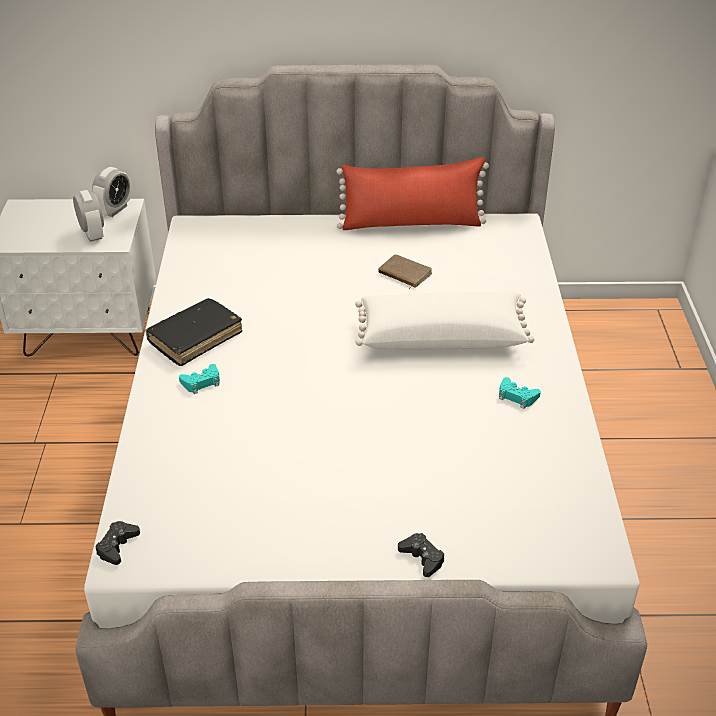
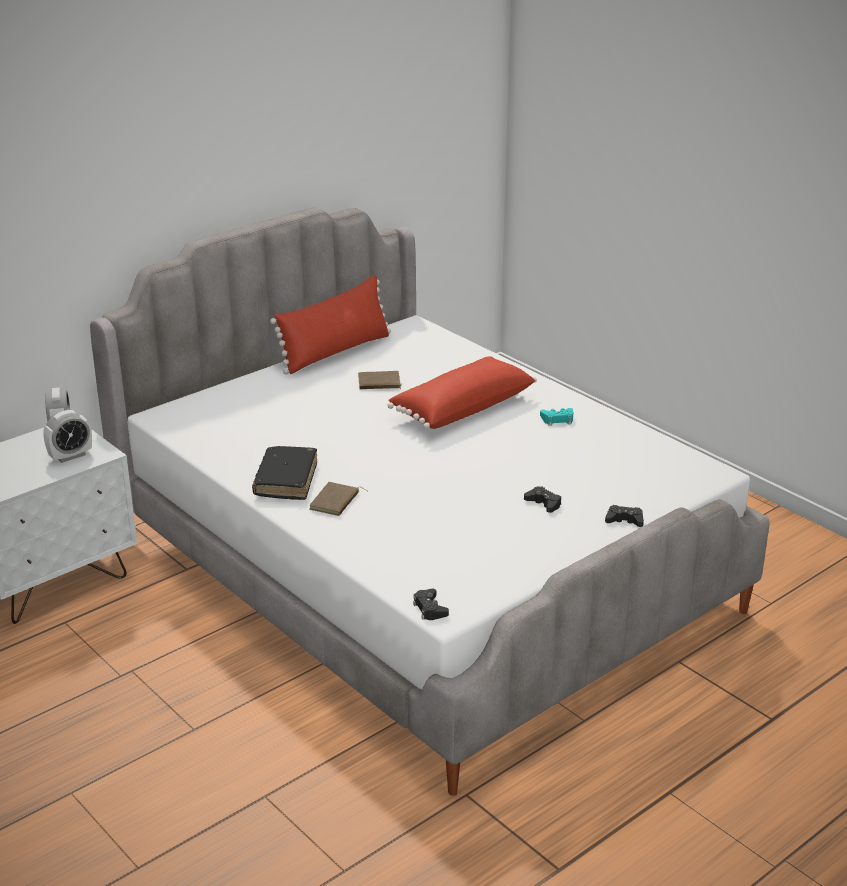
camera: 40 degrees left, 10 degrees down
alarm clock [73,190,104,242] -> alarm clock turned 120 degrees clockwise [43,410,92,463]
turquoise game controller [179,364,220,394] -> brown book [310,482,367,516]
white pillow [355,291,534,350] -> red pillow [387,356,537,429]
none -> black game controller [524,486,561,513]

